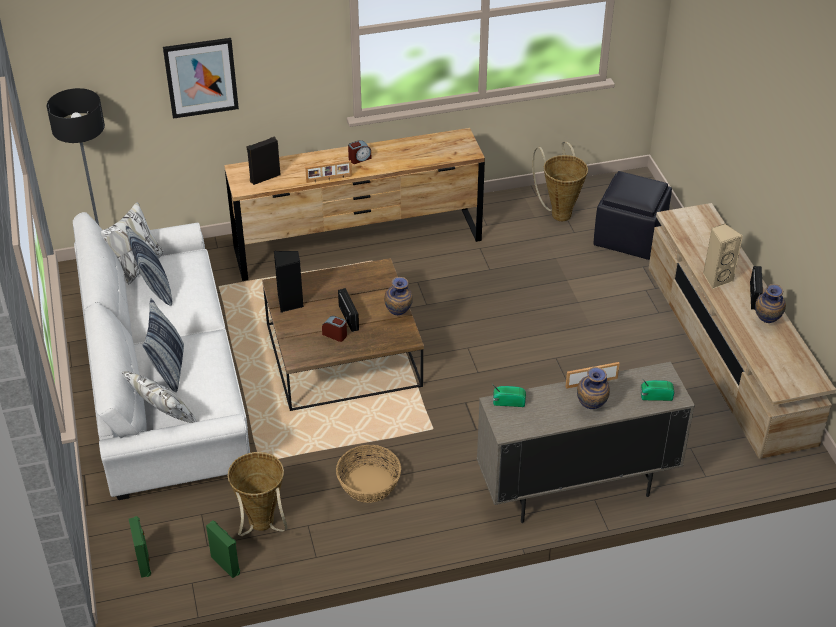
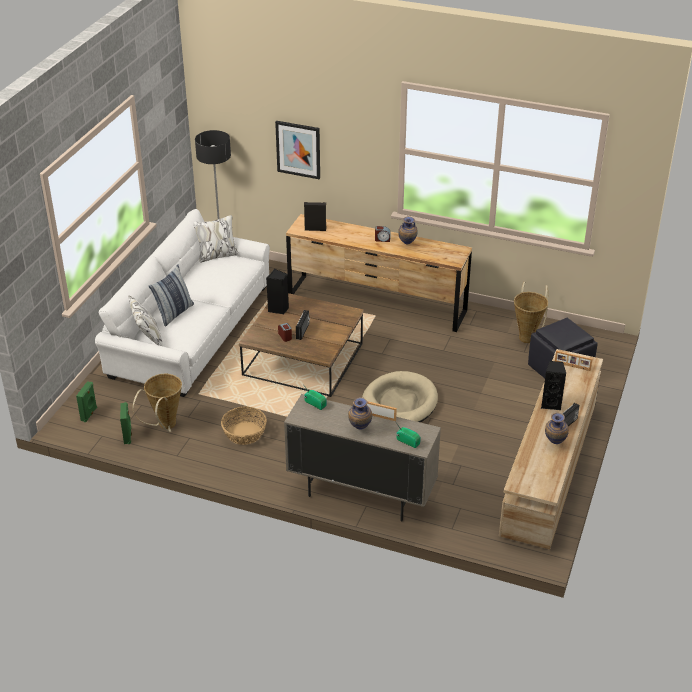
camera: 35 degrees right, 5 degrees down
pillow [126,225,172,306] -> none
picture frame [305,160,352,183] -> picture frame moved to [555,350,592,371]
vase [384,277,413,315] -> vase moved to [398,216,417,244]
beige speaker [703,223,743,289] -> black speaker [541,361,566,411]
none -> beige dog bed [362,371,438,423]

